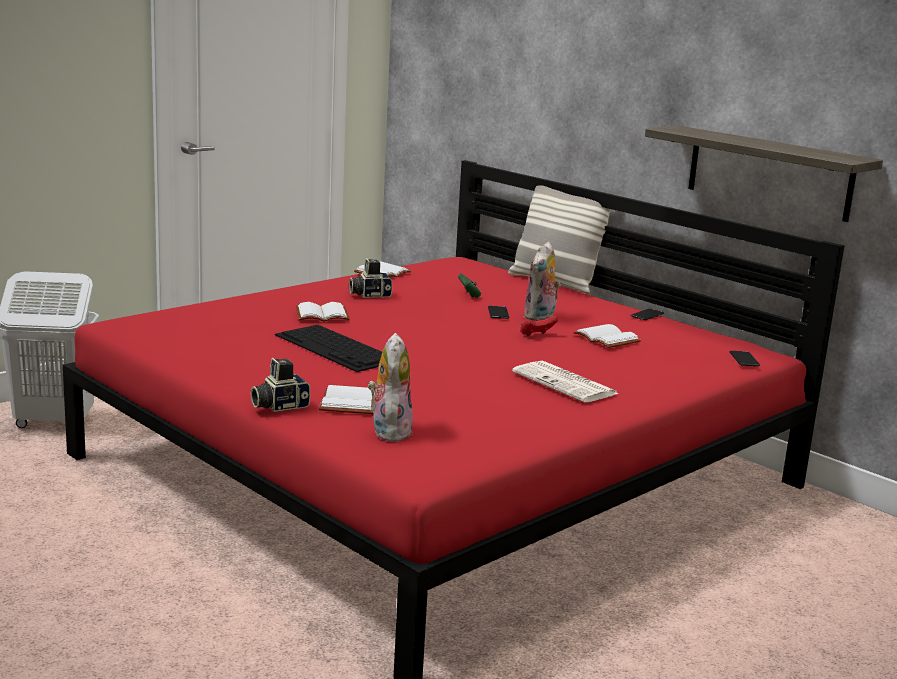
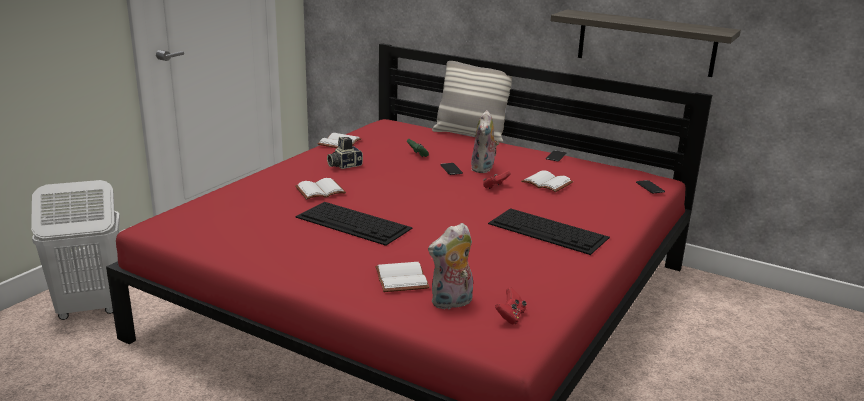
camera: 15 degrees left, 5 degrees up
camera [251,358,310,412] -> none
plush toy [368,333,413,442] -> plush toy turned 105 degrees counterclockwise [428,223,473,310]
newspaper [512,361,618,402] -> keyboard [488,208,610,255]
none -> red game controller [495,287,526,324]

